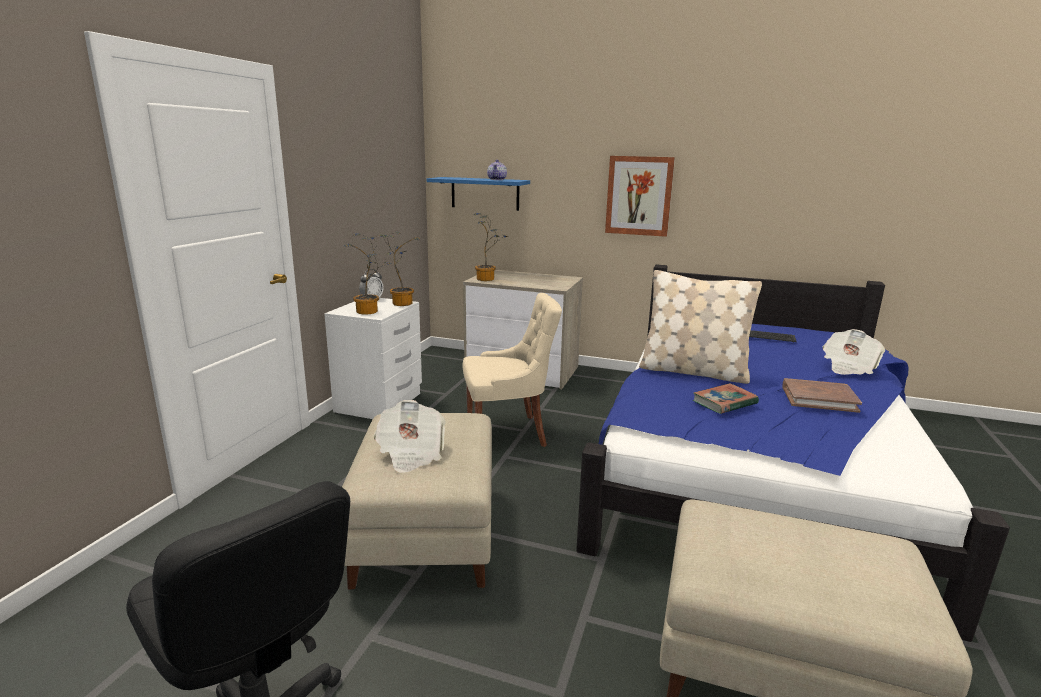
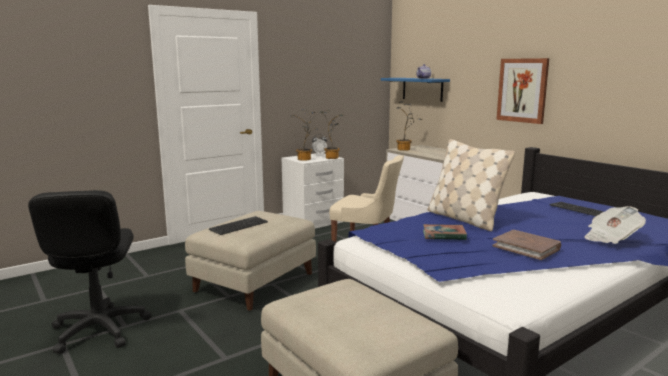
camera: 35 degrees right, 5 degrees down
newspaper [374,400,446,473] -> keyboard [209,216,268,235]

